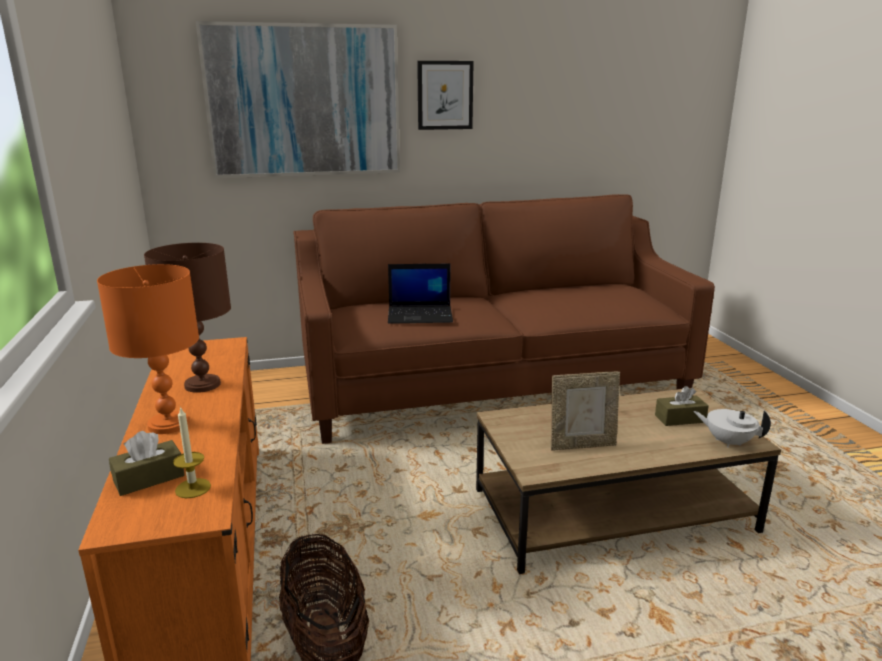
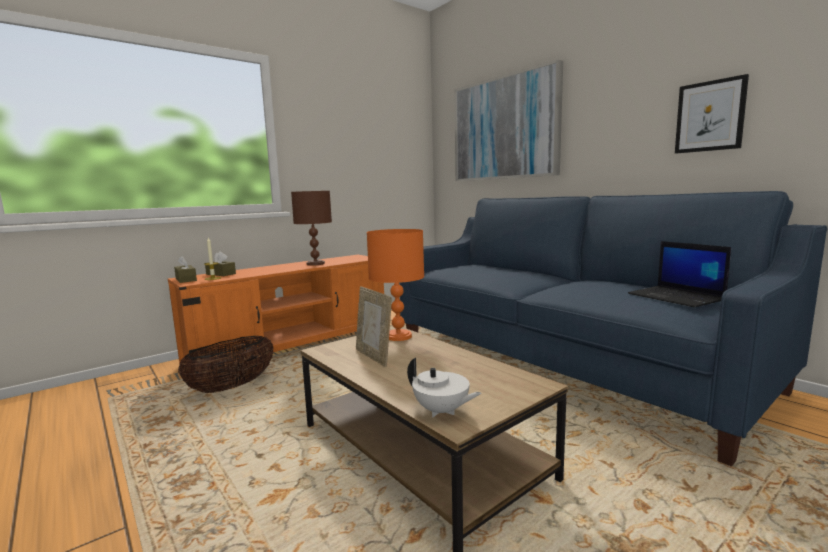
camera: 65 degrees right, 10 degrees down
orange table lamp [97,264,199,434] -> orange table lamp moved to [367,229,424,341]
brown sofa [293,194,715,444] -> blue sofa [400,191,827,466]
laptop [388,264,453,324] -> laptop moved to [628,241,731,308]
picture [417,61,474,130] -> picture moved to [675,74,749,154]
brown tissue box [655,386,709,426] -> brown tissue box moved to [174,256,197,283]
white teapot [693,409,771,448] -> white teapot turned 120 degrees clockwise [407,358,482,417]

